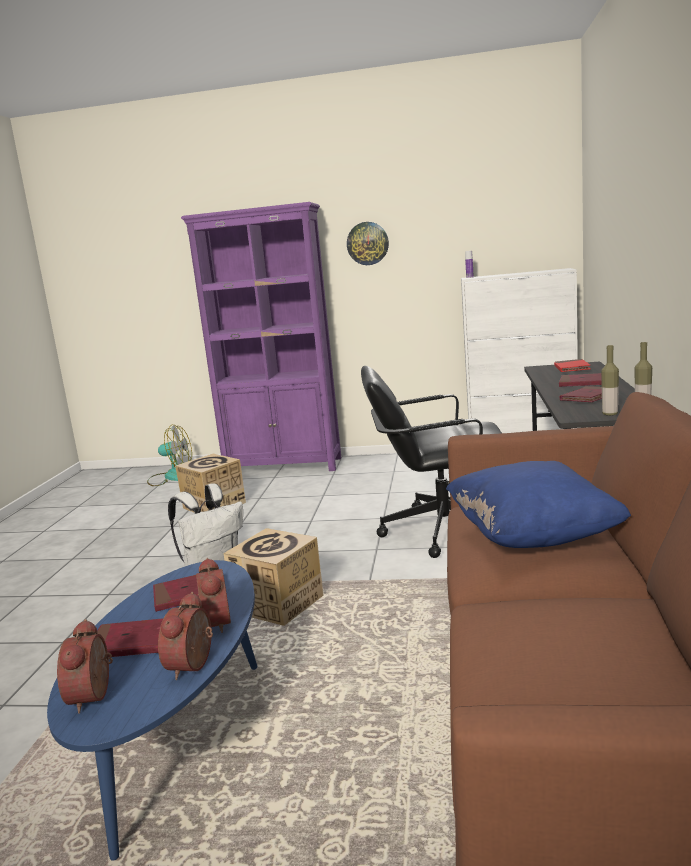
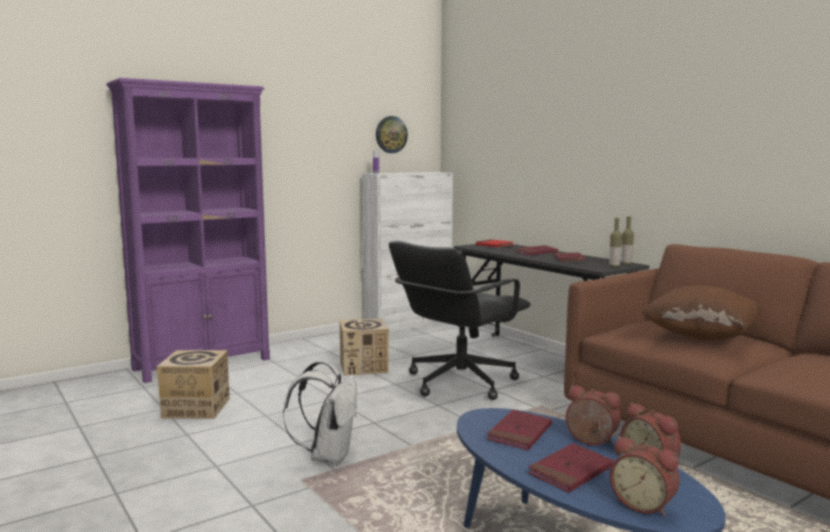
camera: 45 degrees left, 5 degrees down
fan [147,425,192,486] -> none
cardboard box [223,528,324,626] -> cardboard box moved to [340,318,389,376]
wall clock [347,222,389,265] -> wall clock moved to [376,116,408,153]
blue pillow [446,461,631,548] -> brown pillow [641,285,763,341]

